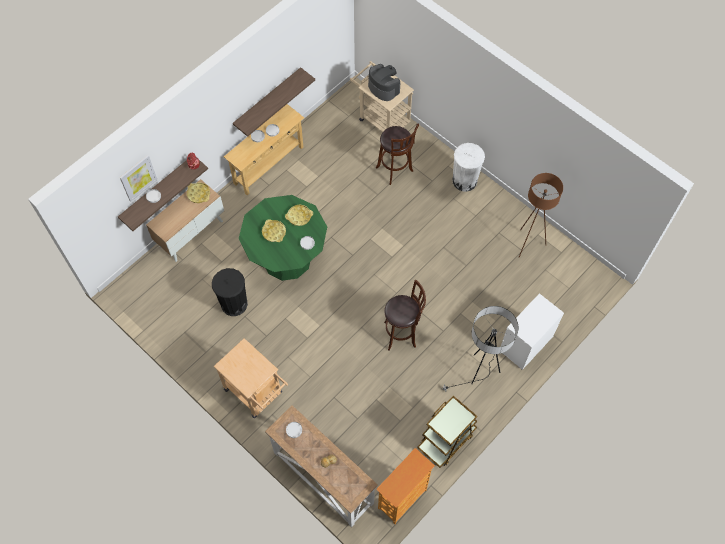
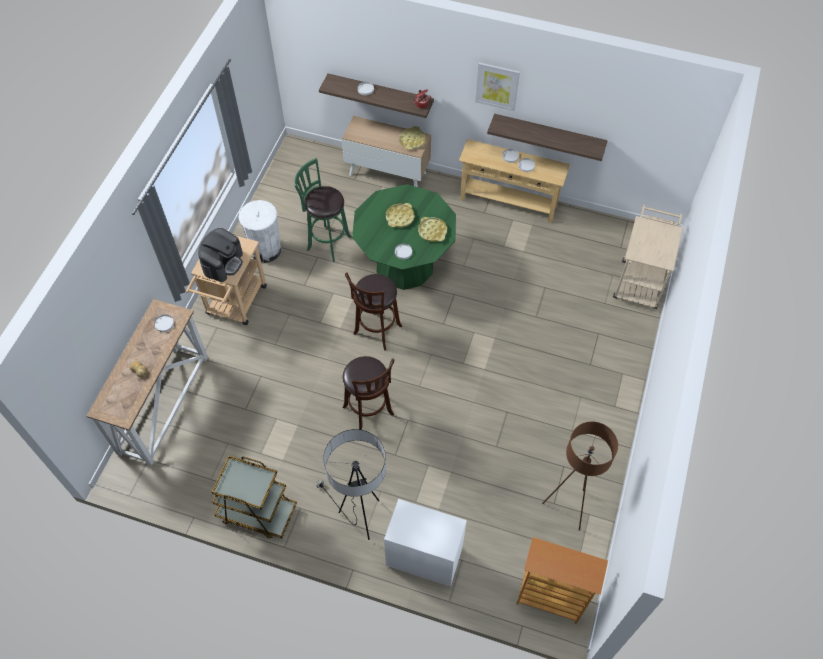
camera: 65 degrees right, 5 degrees down
picture [120,155,157,202] -> picture moved to [475,62,520,111]
black trash can [212,268,248,316] -> green stool [294,158,351,262]
coffee machine [368,64,400,101] -> coffee machine moved to [198,228,243,282]
brown stool [376,124,419,185] -> brown stool moved to [345,272,402,351]
bookcase [377,448,435,524] -> bookcase moved to [516,537,608,624]
white trash can [452,143,485,192] -> white trash can moved to [238,200,281,263]

